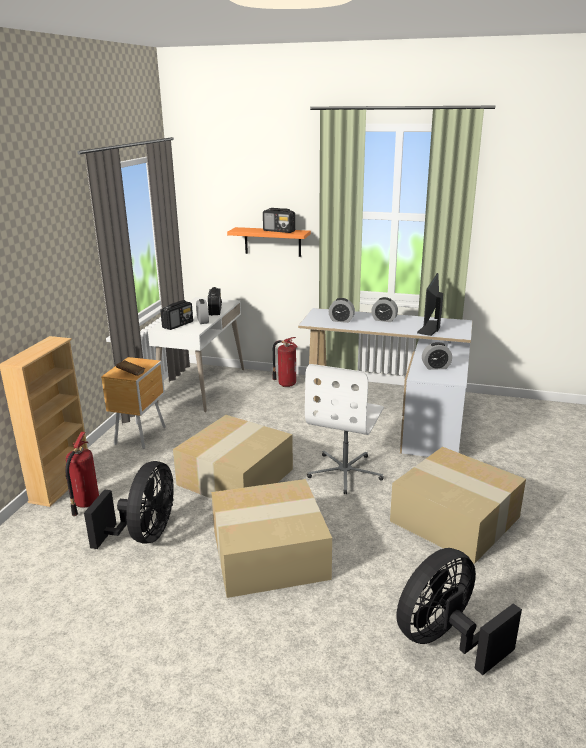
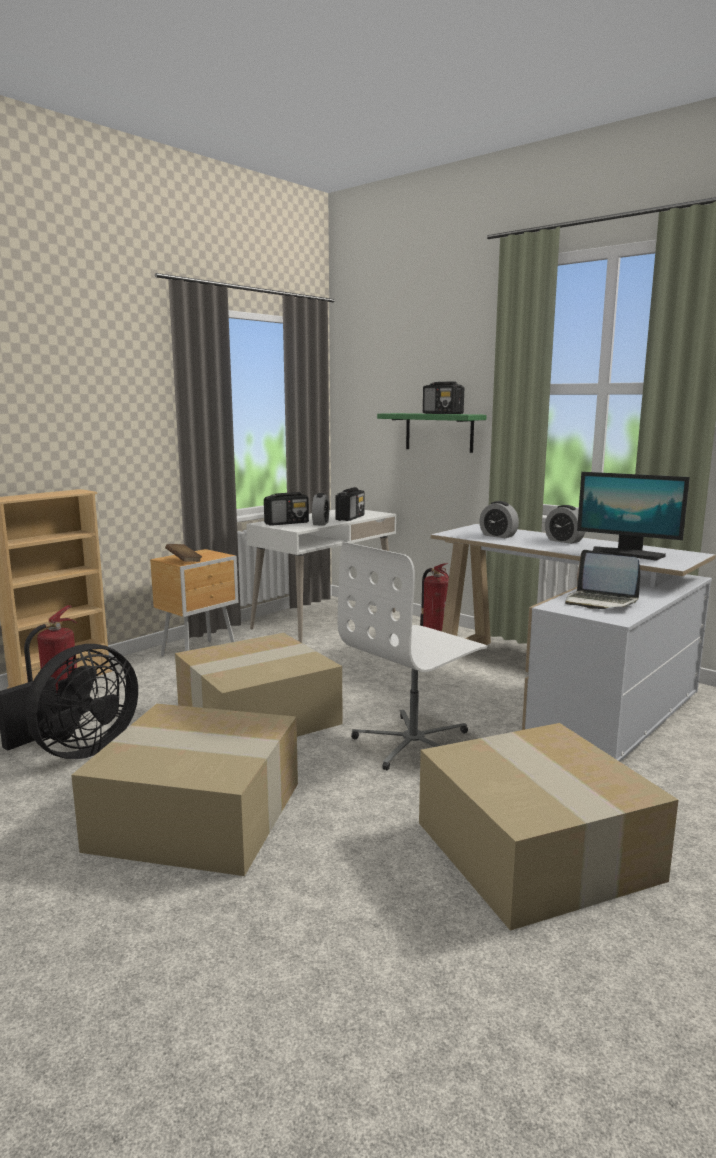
camera: 25 degrees right, 10 degrees down
orange shelf [227,227,311,257] -> green shelf [377,413,487,453]
black fan [397,548,522,675] -> none
monitor [417,273,443,336] -> monitor turned 105 degrees counterclockwise [577,472,690,561]
alarm clock [422,342,452,370] -> laptop [565,550,640,609]

